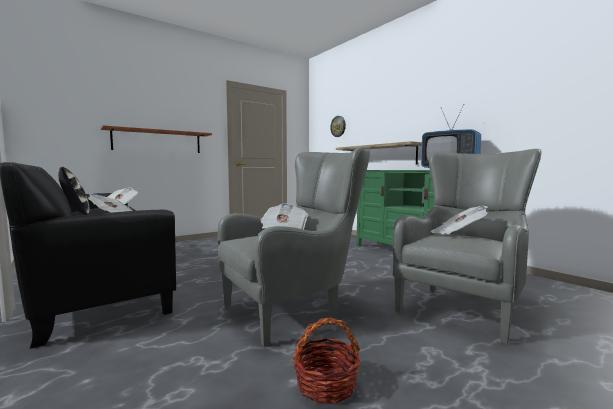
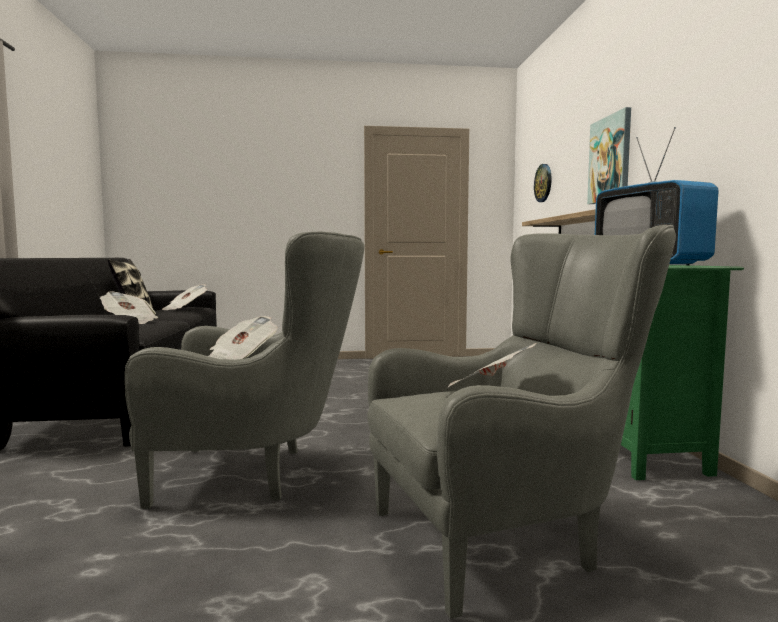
camera: 30 degrees right, 0 degrees up
shelf [100,125,212,153] -> none
basket [292,318,360,404] -> none
none -> picture [587,107,631,204]

